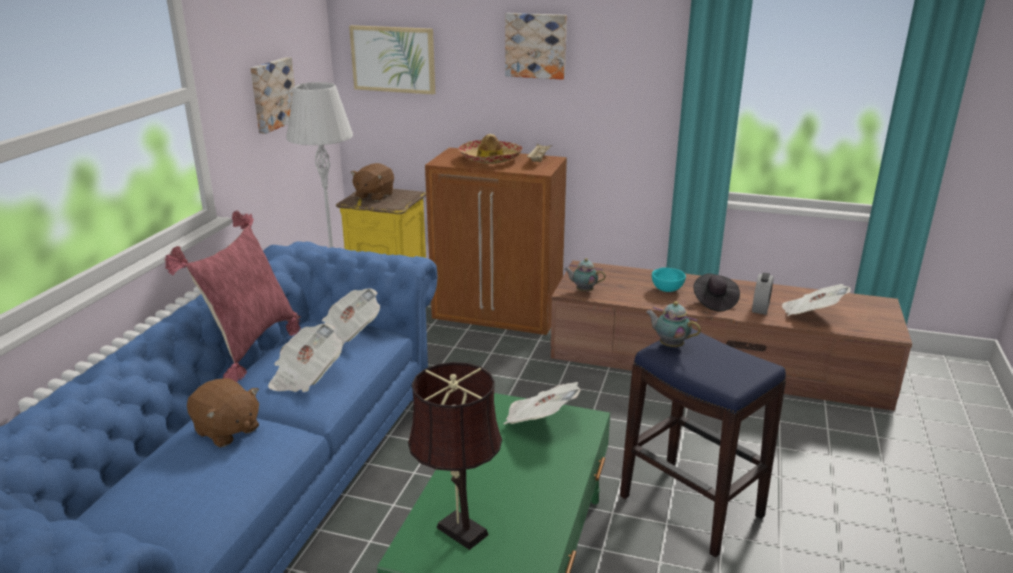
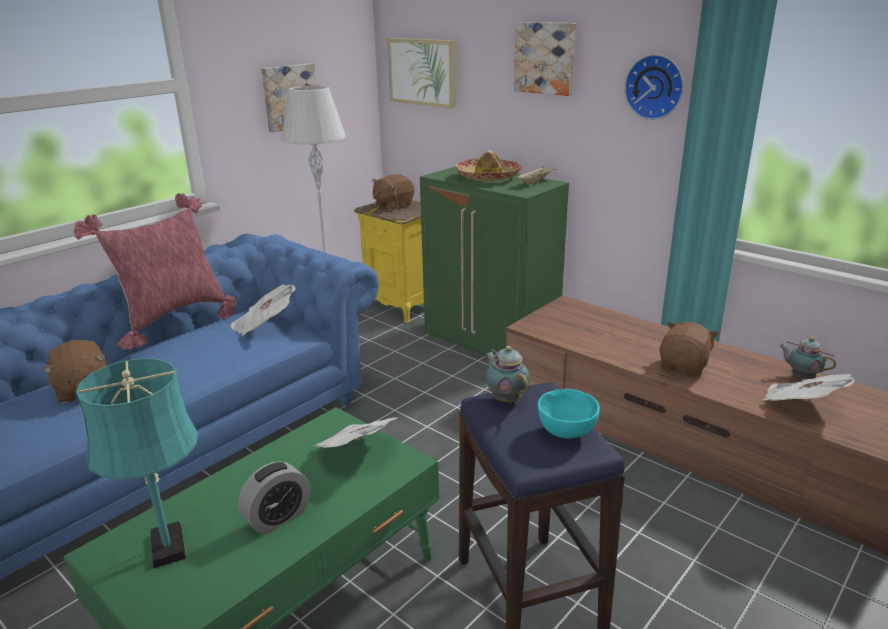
camera: 25 degrees right, 0 degrees up
newspaper [268,323,343,392] -> none
brown table lamp [408,362,502,550] -> turquoise table lamp [76,358,198,568]
brown cabinet [425,148,567,335] -> green cabinet [420,167,569,359]
teapot [565,258,606,292] -> teapot moved to [779,337,836,379]
turquoise bowl [652,268,686,292] -> turquoise bowl moved to [538,389,600,438]
black hat [693,273,740,311] -> brown plush toy [660,322,719,377]
alarm clock [752,273,774,315] -> alarm clock moved to [238,461,310,534]
none -> wall clock [624,54,683,120]

